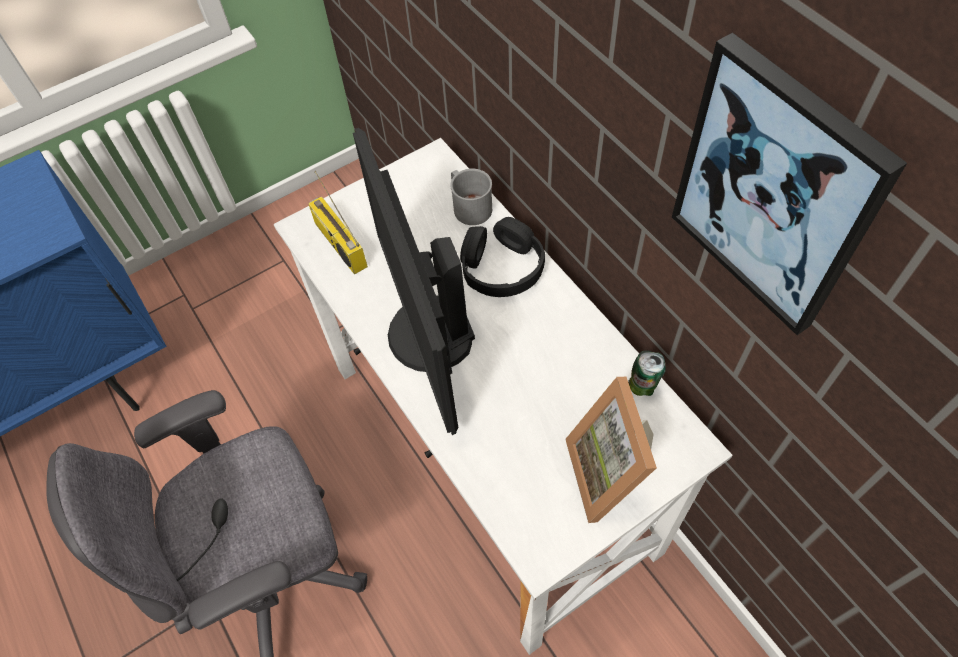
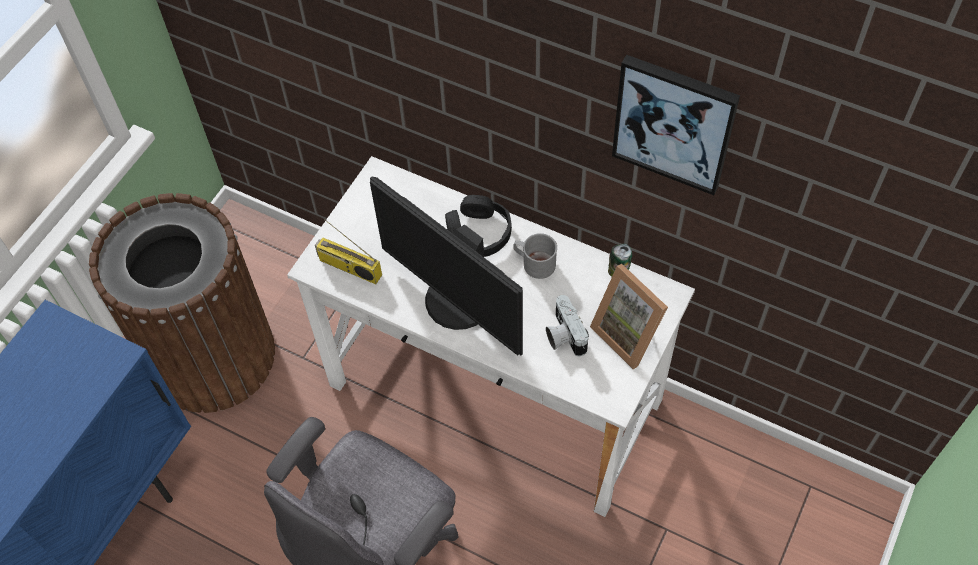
camera: 30 degrees left, 0 degrees up
grey mug [450,168,492,225] -> grey mug moved to [513,233,557,279]
none -> brown trash can [89,193,275,413]
none -> camera [546,295,589,356]

